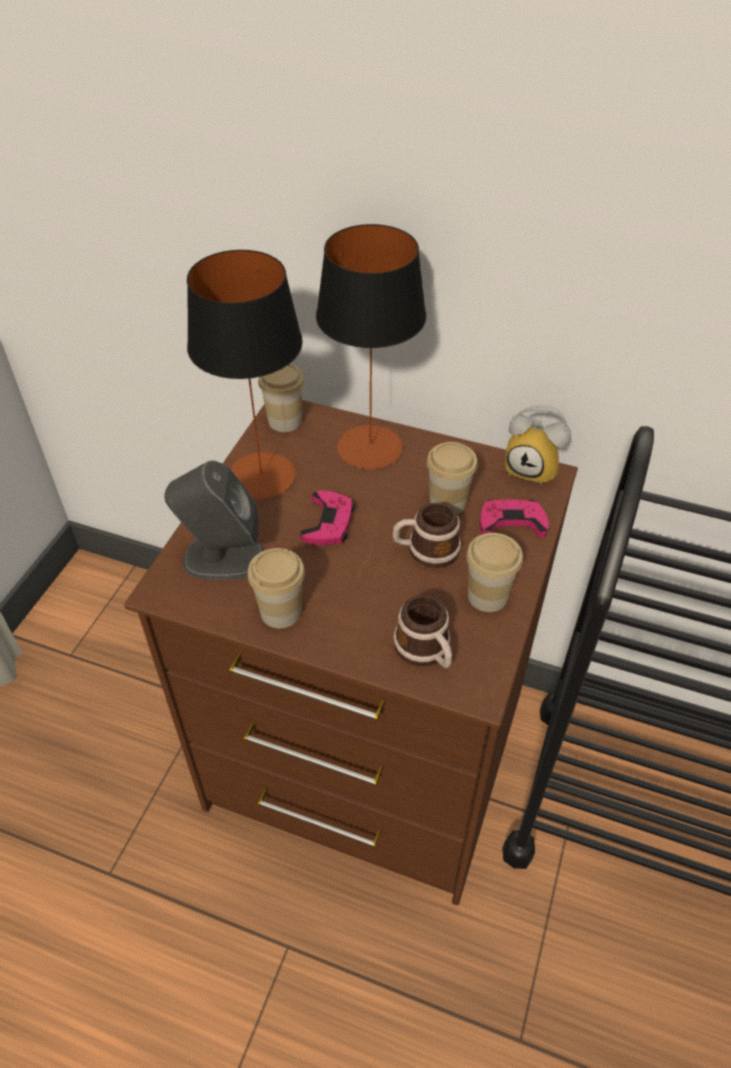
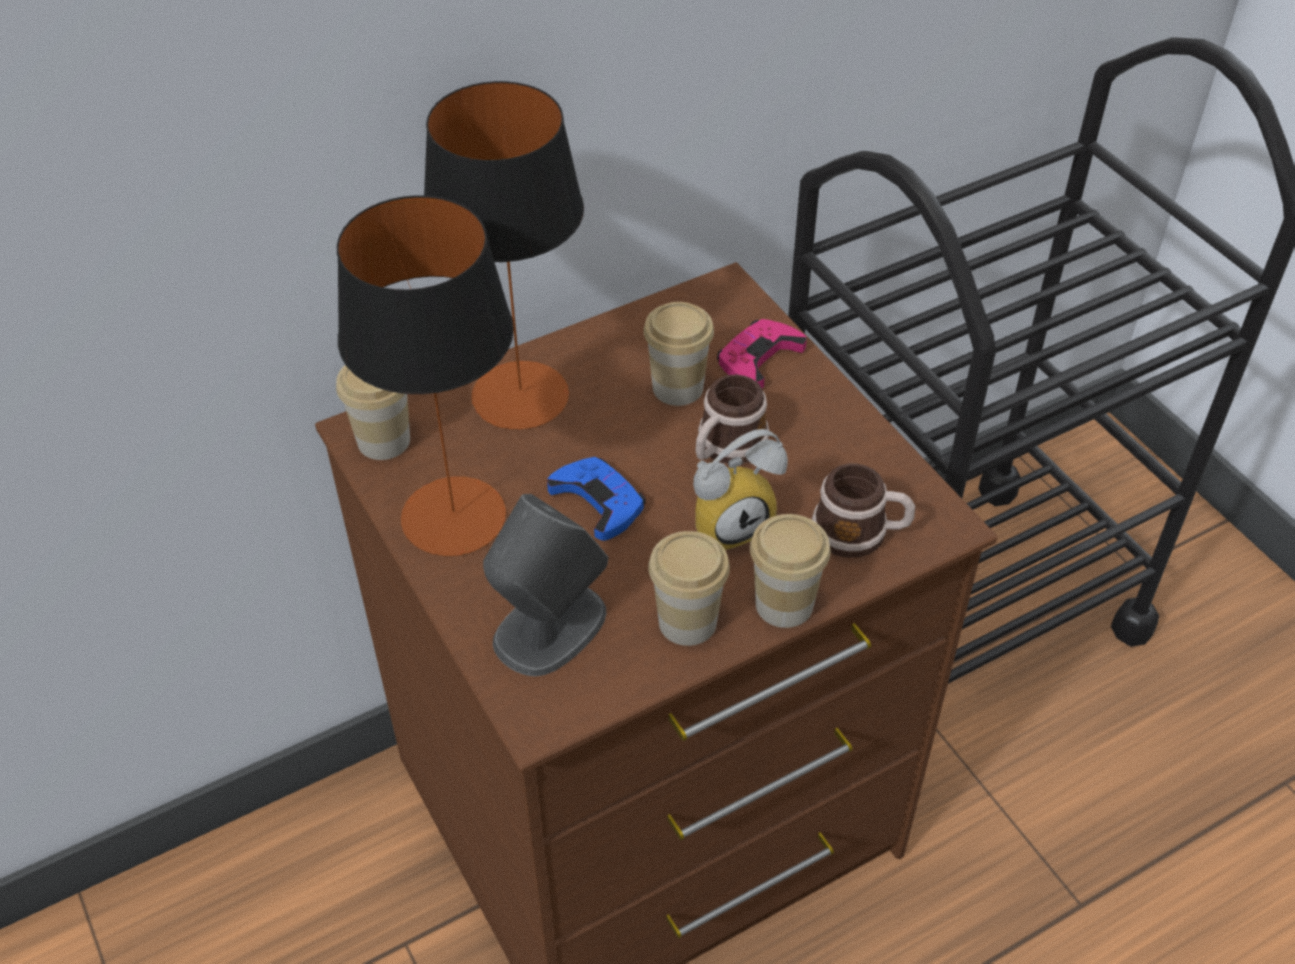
camera: 50 degrees left, 0 degrees up
pink game controller [301,490,355,545] -> blue game controller [547,457,646,541]
cup [466,533,523,612] -> cup moved to [750,514,831,628]
alarm clock [504,405,571,486] -> alarm clock moved to [693,429,788,550]

